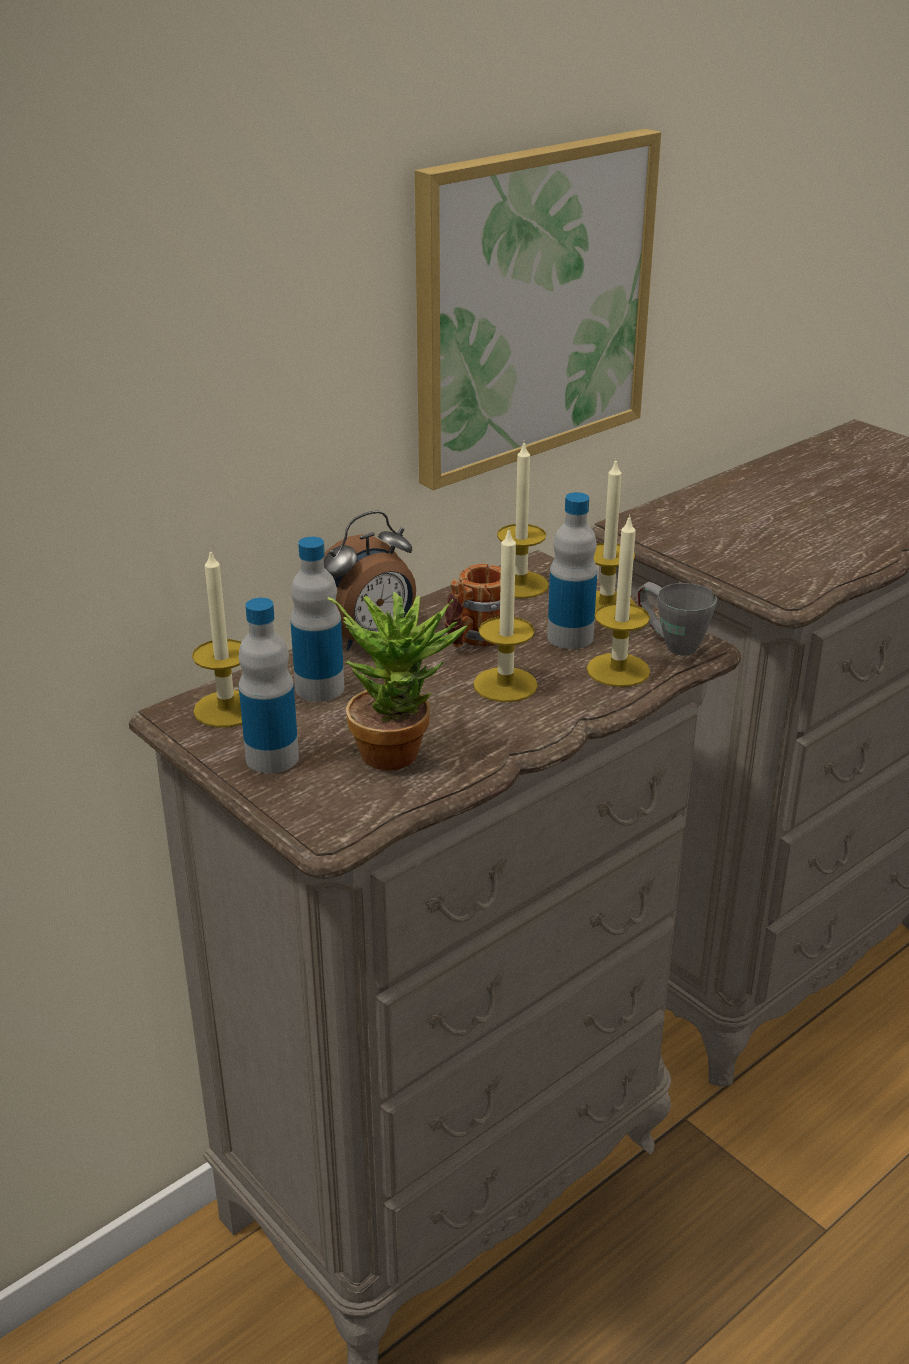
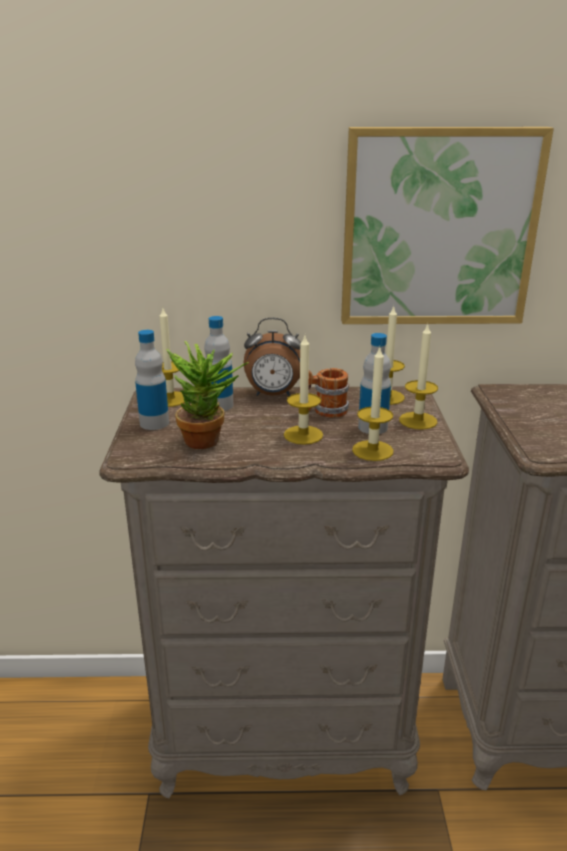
camera: 40 degrees right, 5 degrees down
grey mug [638,582,717,656] -> none

